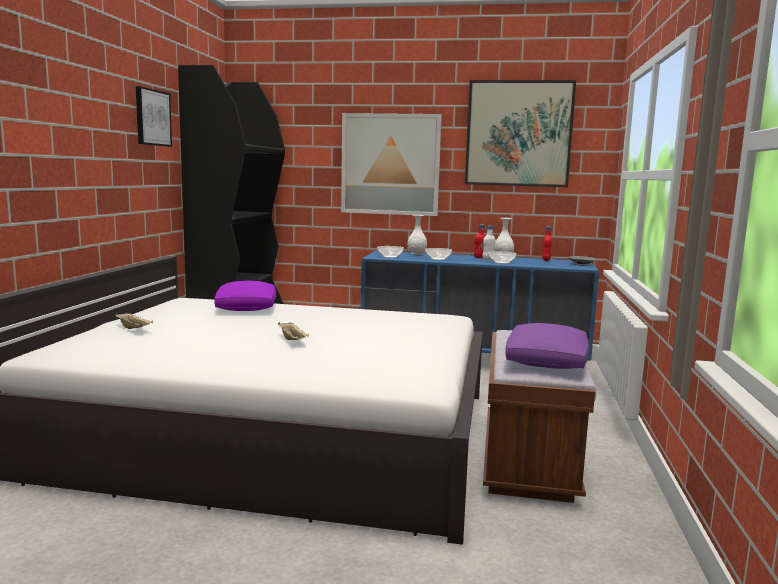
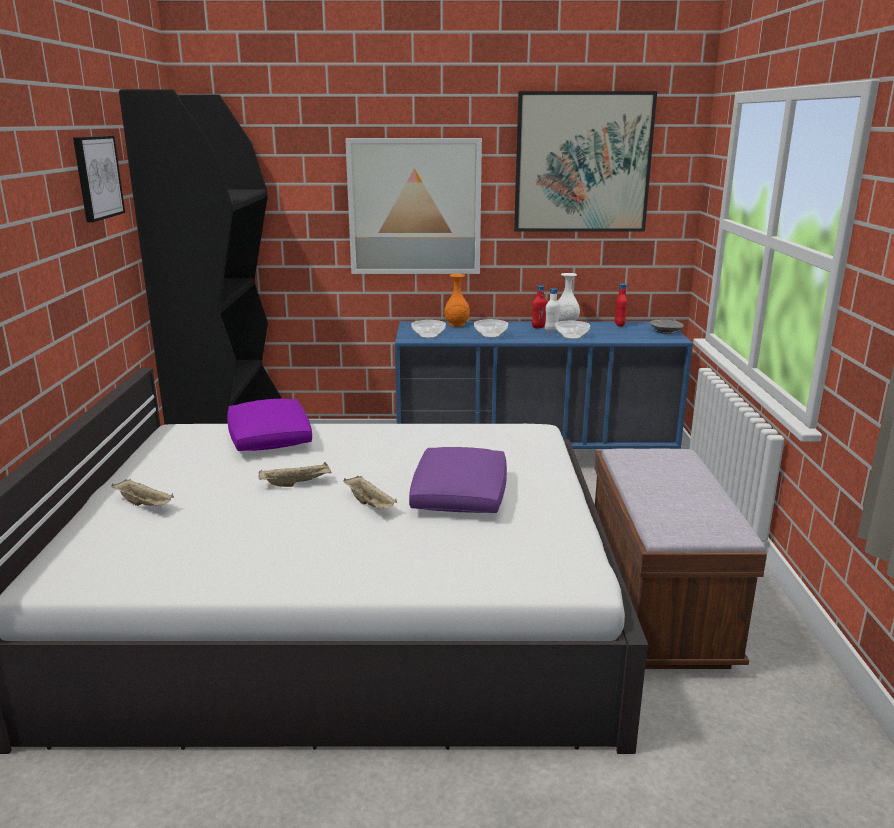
camera: 10 degrees left, 10 degrees up
white vase [407,215,427,255] -> orange vase [444,274,470,327]
purple pillow [505,323,589,369] -> purple pillow moved to [409,447,507,513]
none -> beige tray [258,462,332,487]

